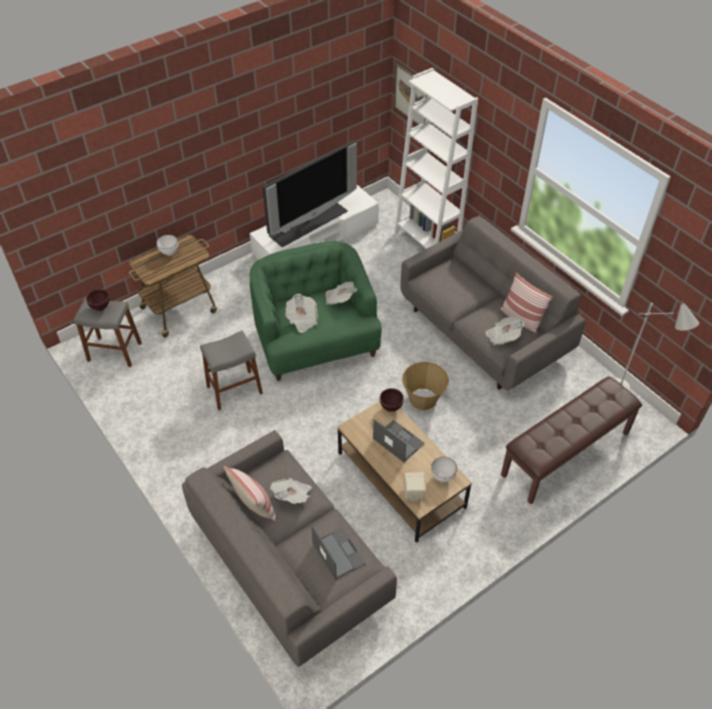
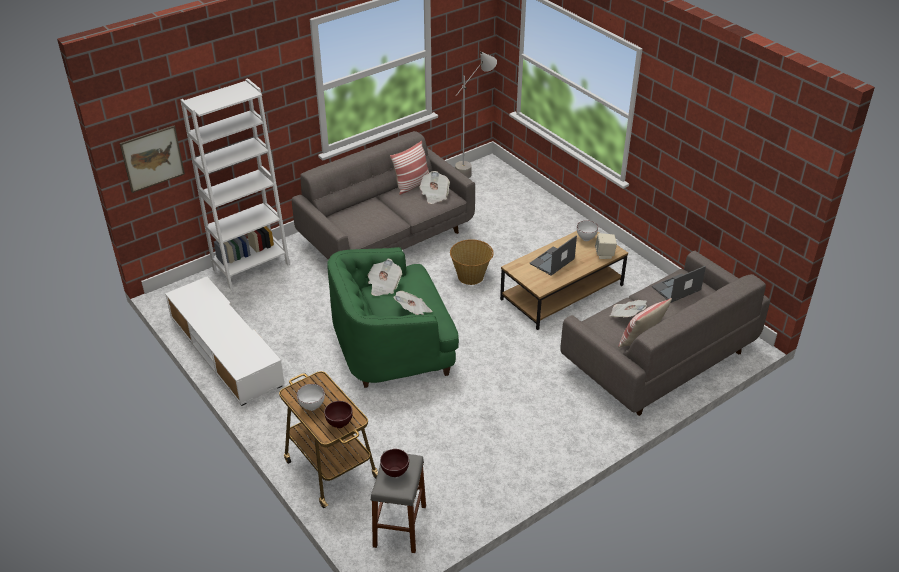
camera: 90 degrees left, 10 degrees down
grey stool [200,330,263,410] -> none
television [262,140,357,247] -> none
brown bowl [380,388,404,412] -> brown bowl moved to [324,401,353,428]
brown bench [501,377,642,505] -> none

